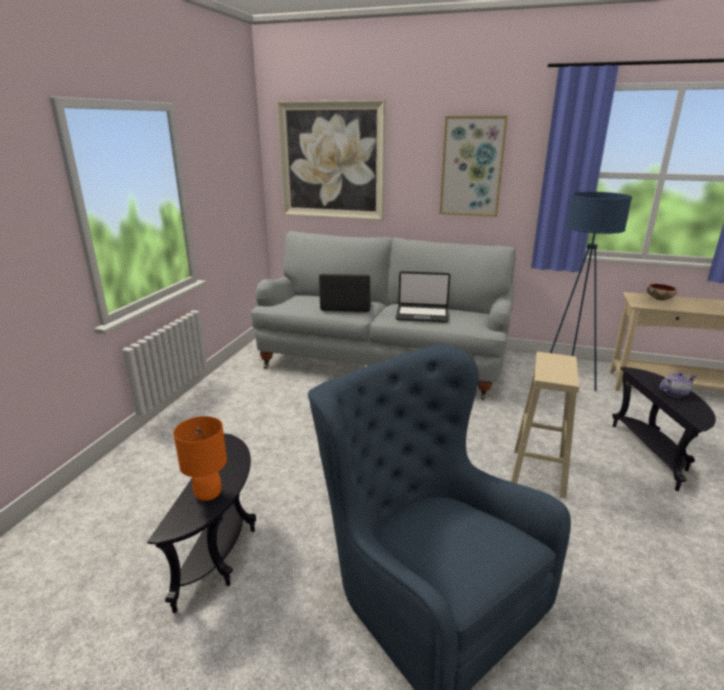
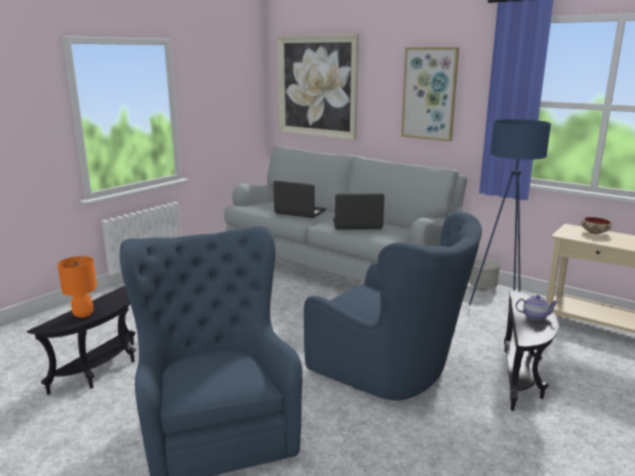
camera: 20 degrees right, 5 degrees down
laptop [396,271,450,323] -> laptop turned 150 degrees clockwise [333,193,384,230]
beige stool [511,352,579,498] -> blue armchair [304,212,482,400]
none -> grey planter [469,258,500,290]

